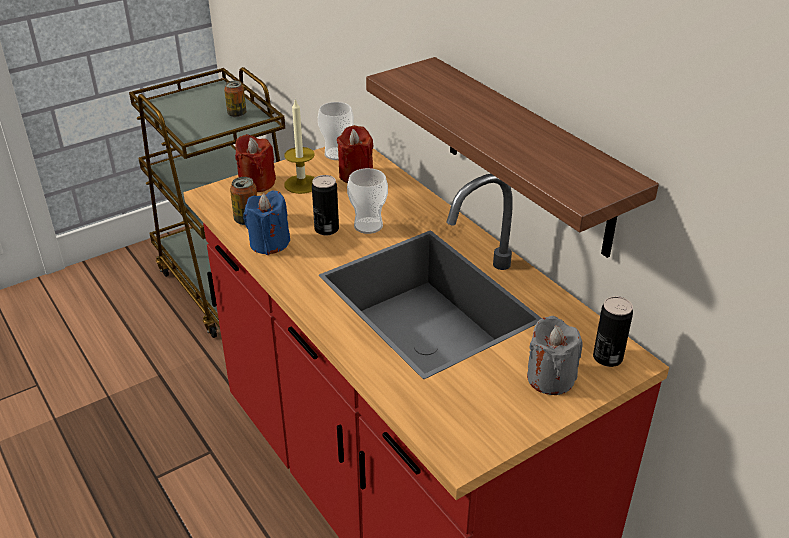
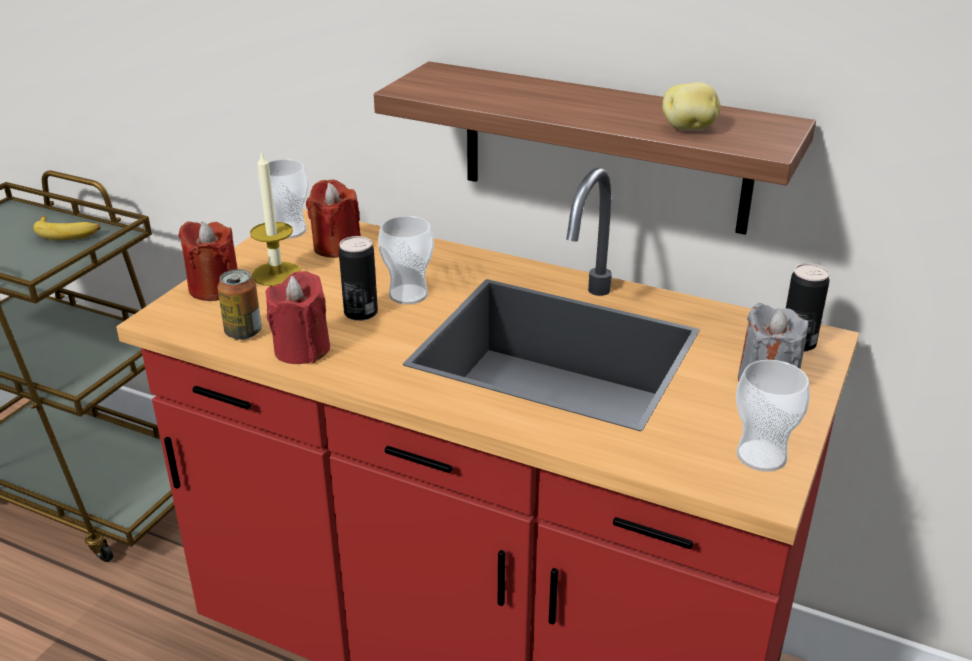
camera: 30 degrees left, 5 degrees down
can [224,81,246,118] -> banana [33,216,101,240]
blue candle [243,190,290,255] -> red candle [265,271,330,364]
none -> potato [662,82,721,130]
none -> cup [736,360,810,472]

